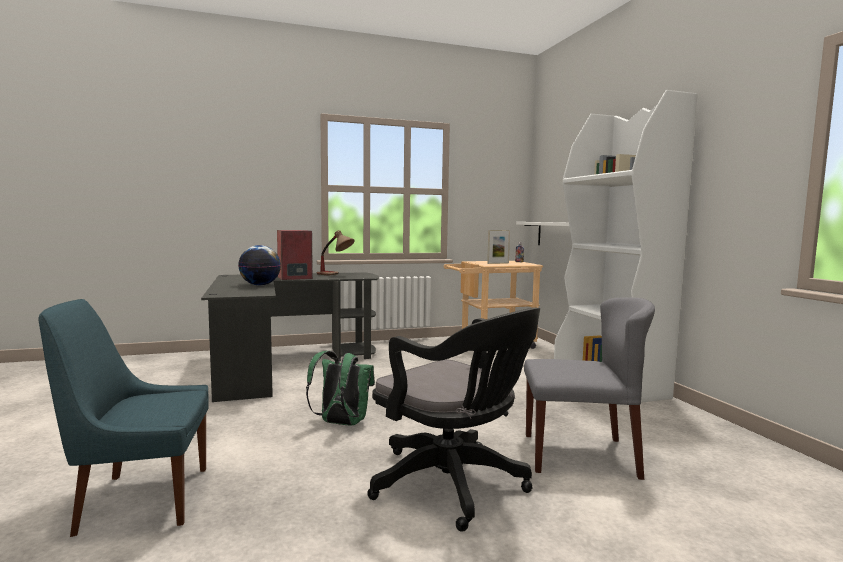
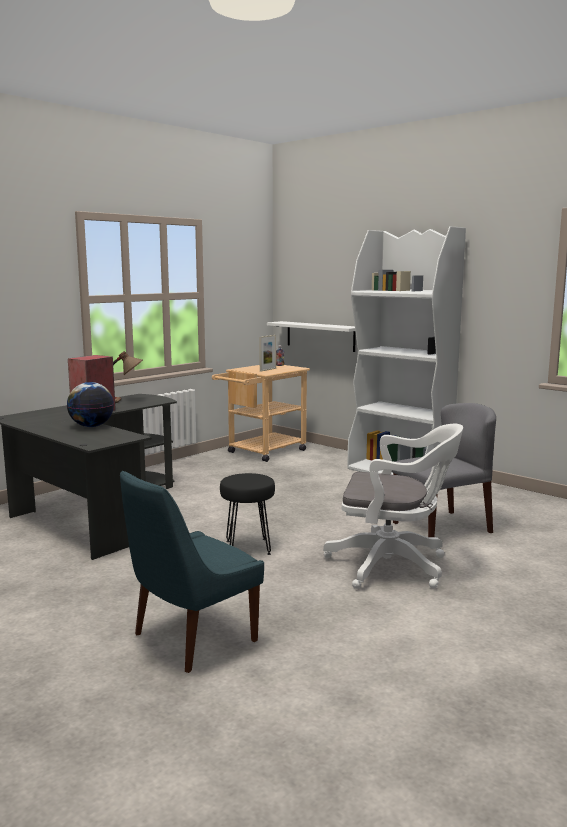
camera: 30 degrees left, 5 degrees up
green backpack [306,351,375,426] -> black stool [220,473,275,555]
black office chair [367,307,540,532] -> white office chair [323,424,463,589]

